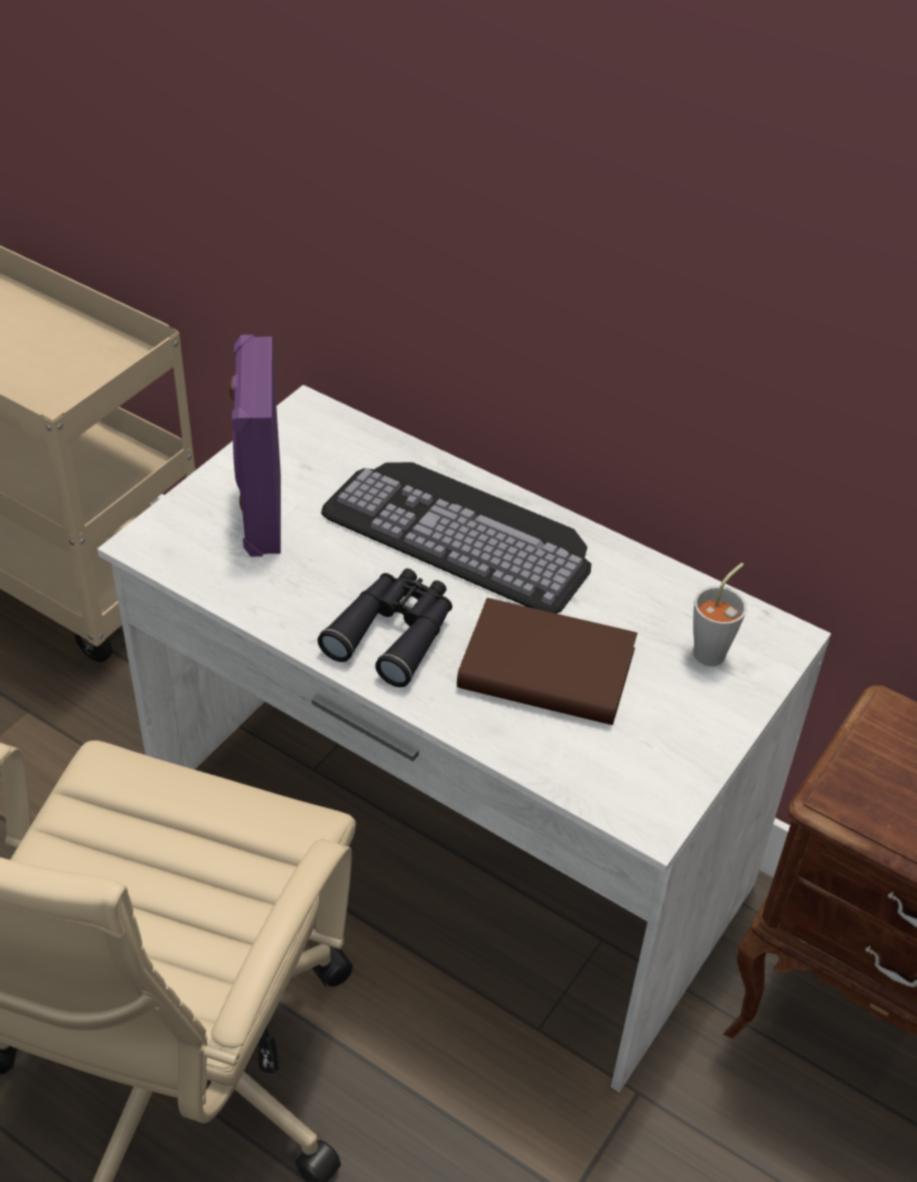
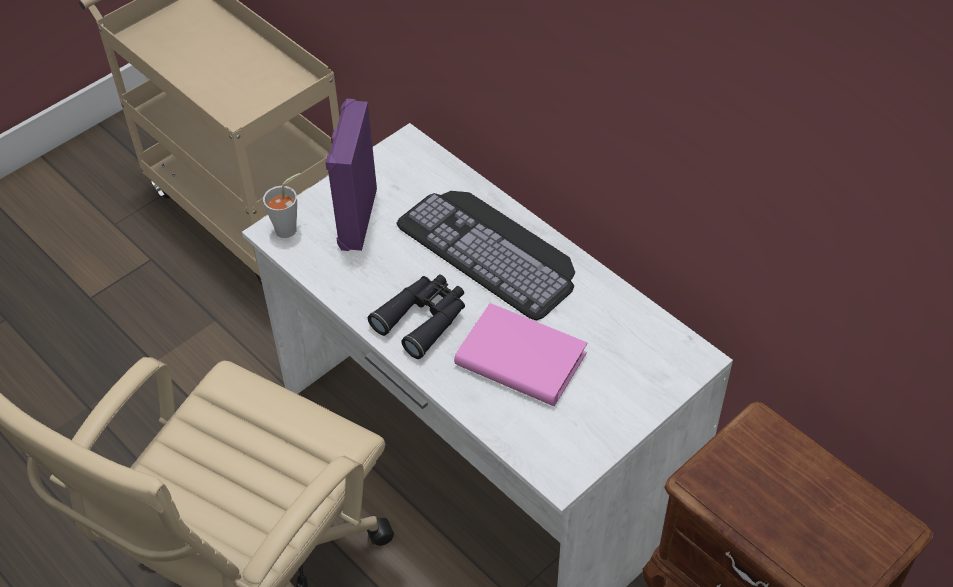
camera: 15 degrees right, 5 degrees up
brown book [457,598,637,725] -> pink book [454,303,587,406]
grey cup [693,563,747,666] -> grey cup moved to [263,173,301,238]

